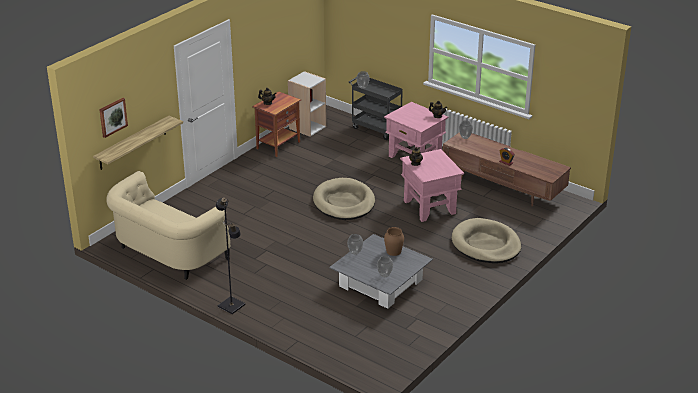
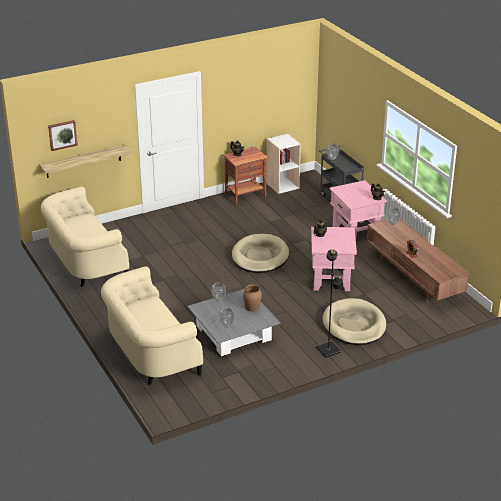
camera: 25 degrees right, 0 degrees up
black floor lamp [216,198,245,314] -> black floor lamp moved to [316,249,343,358]
none -> beige sofa [101,266,203,385]

